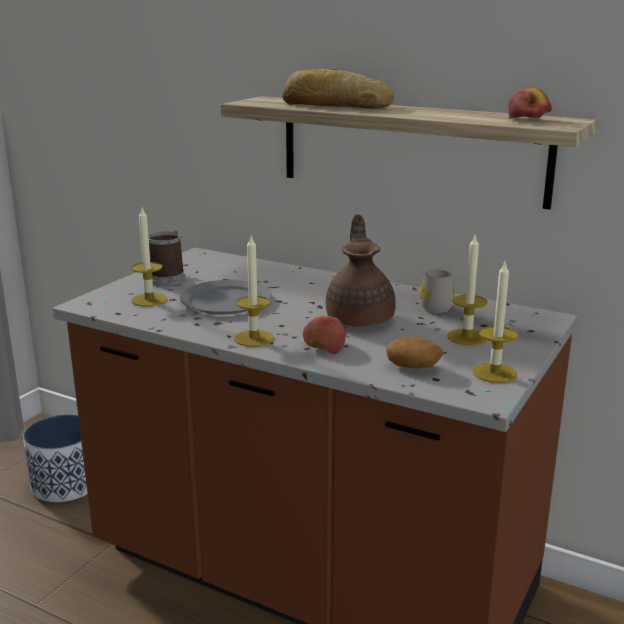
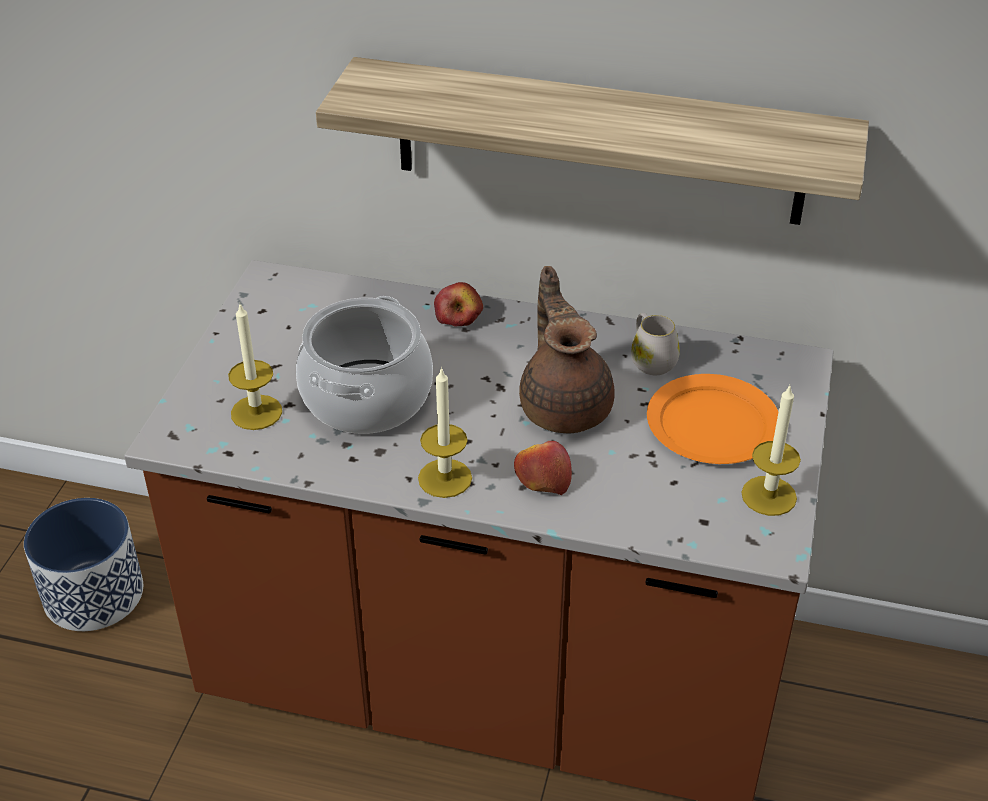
camera: 15 degrees left, 20 degrees up
mug [148,231,186,286] -> none
grey plate [180,280,272,314] -> cooking pot [296,296,433,434]
bread [282,68,394,109] -> none
potato [386,336,443,368] -> none
candle [447,233,488,345] -> orange plate [647,374,778,464]
apple [508,87,552,119] -> apple moved to [434,282,483,326]

